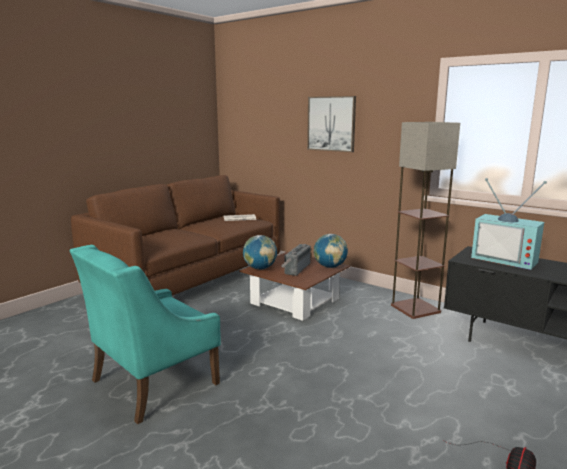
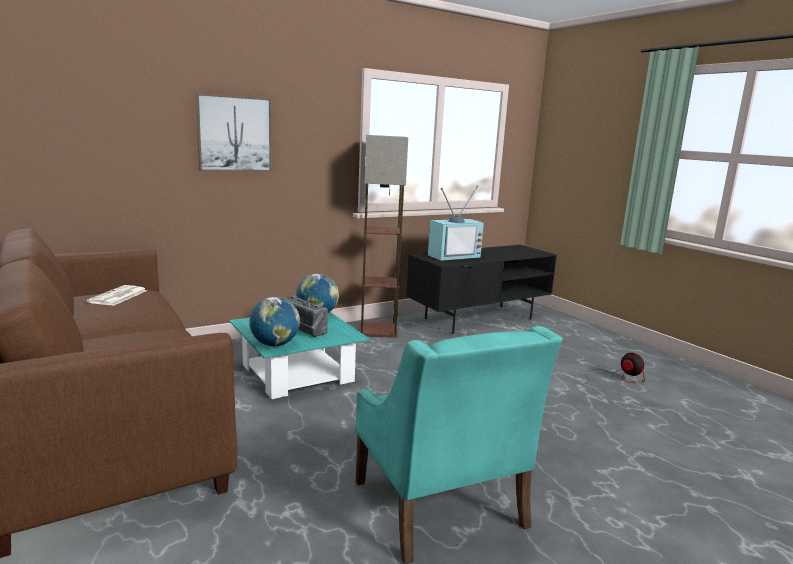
camera: 70 degrees left, 0 degrees up
brown coffee table [239,252,350,321] -> turquoise coffee table [229,312,370,399]

